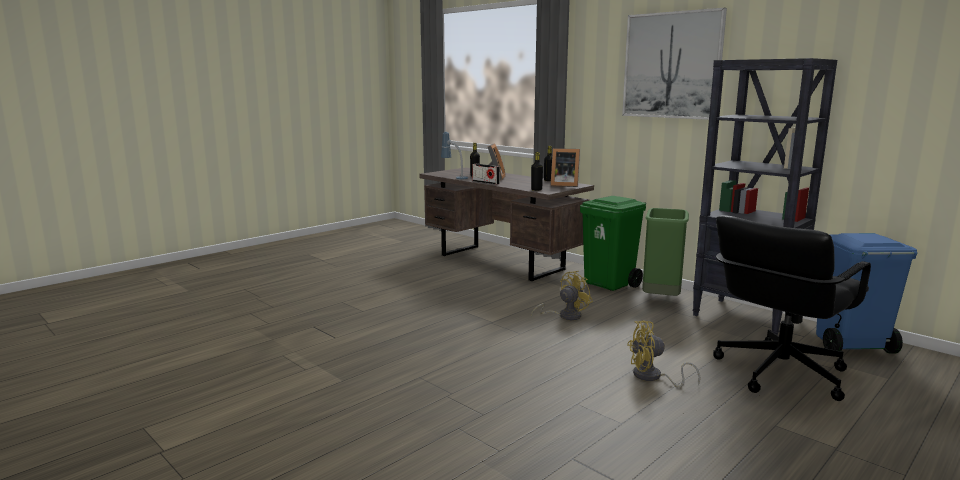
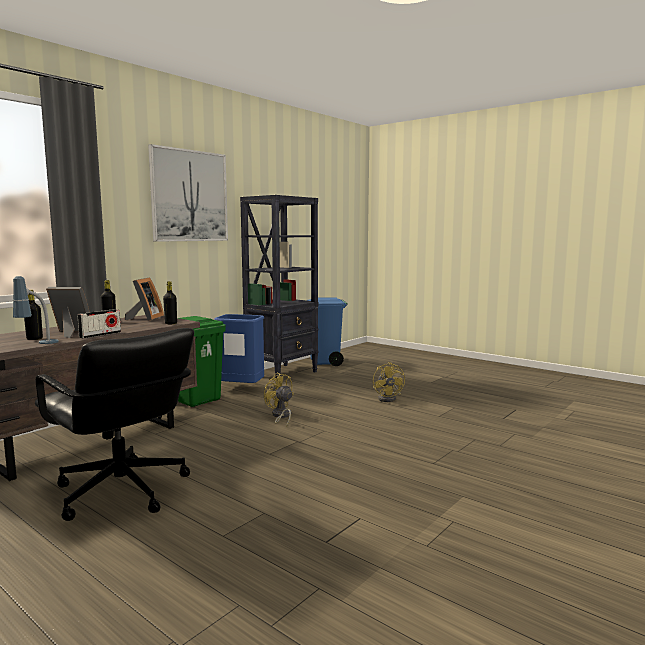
camera: 95 degrees left, 5 degrees down
green trash can [642,208,689,296] -> blue trash can [214,314,264,383]
black office chair [713,215,871,401] -> black office chair moved to [35,328,194,521]

